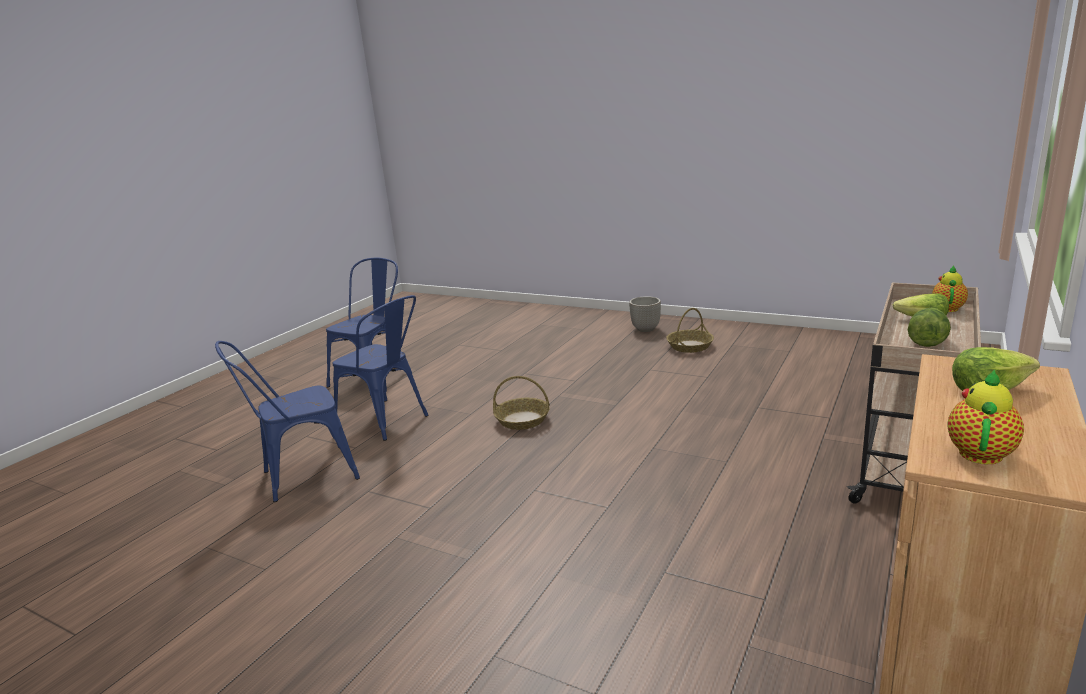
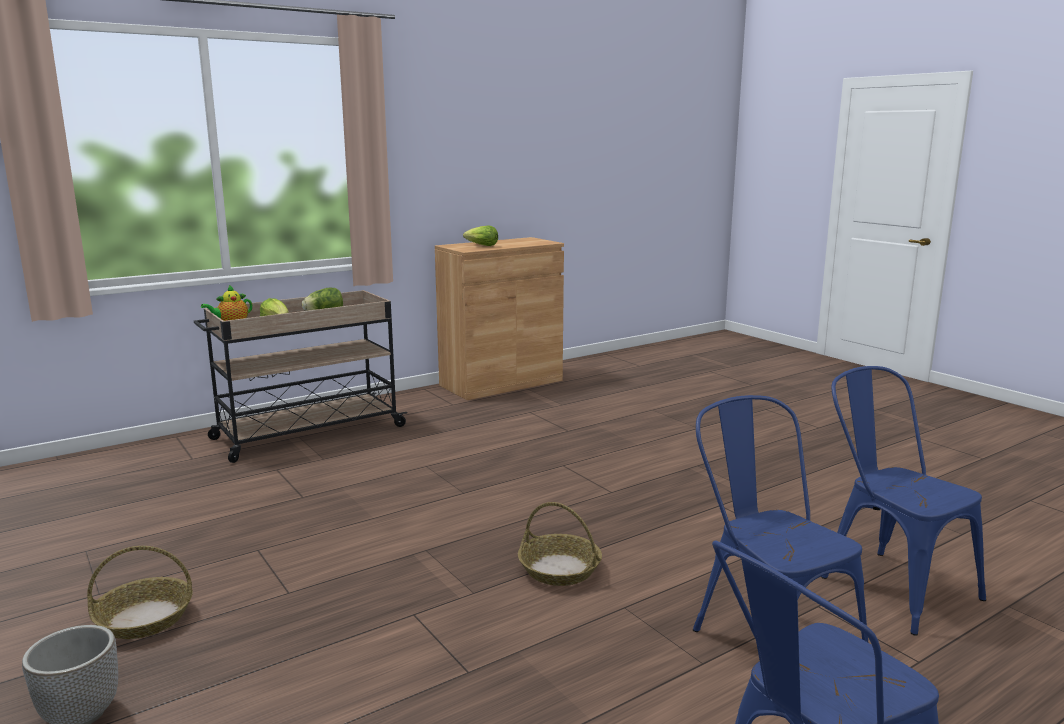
camera: 155 degrees left, 5 degrees down
blue chair [215,341,360,502] -> blue chair turned 120 degrees counterclockwise [821,366,986,636]
teapot [948,369,1024,464] -> none

